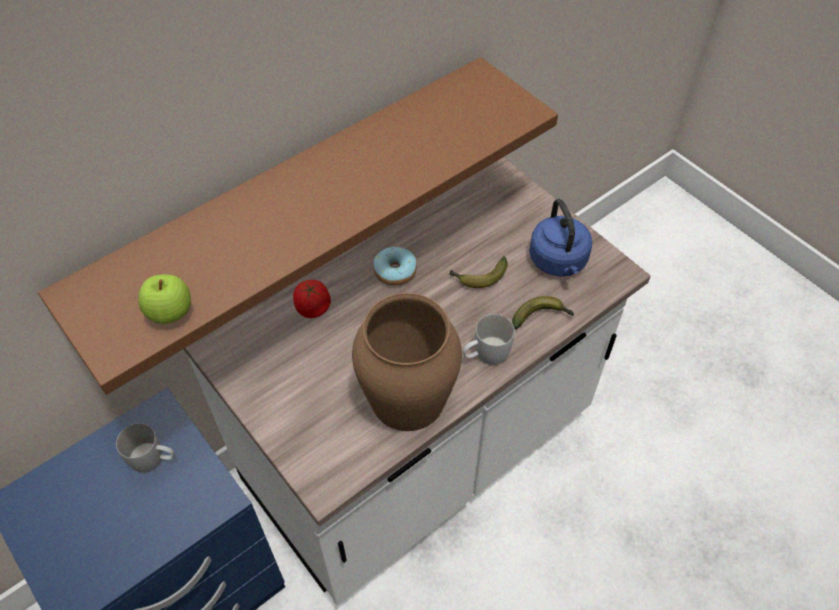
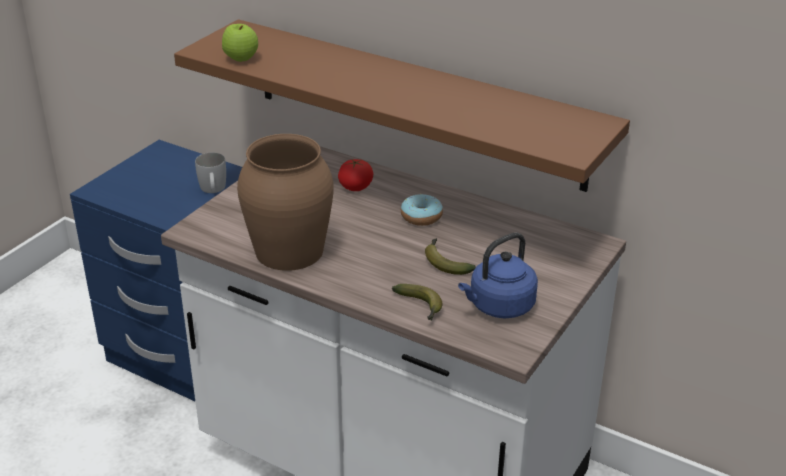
camera: 70 degrees right, 20 degrees down
white mug [463,314,515,365] -> none

